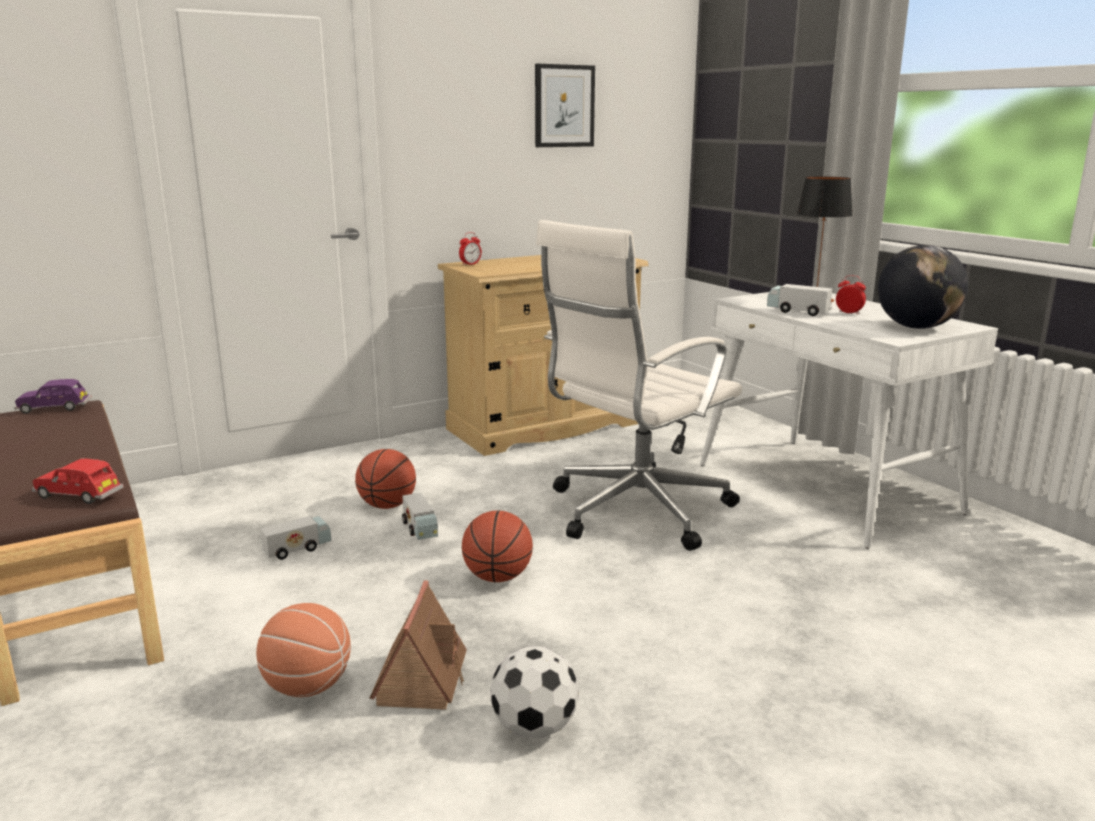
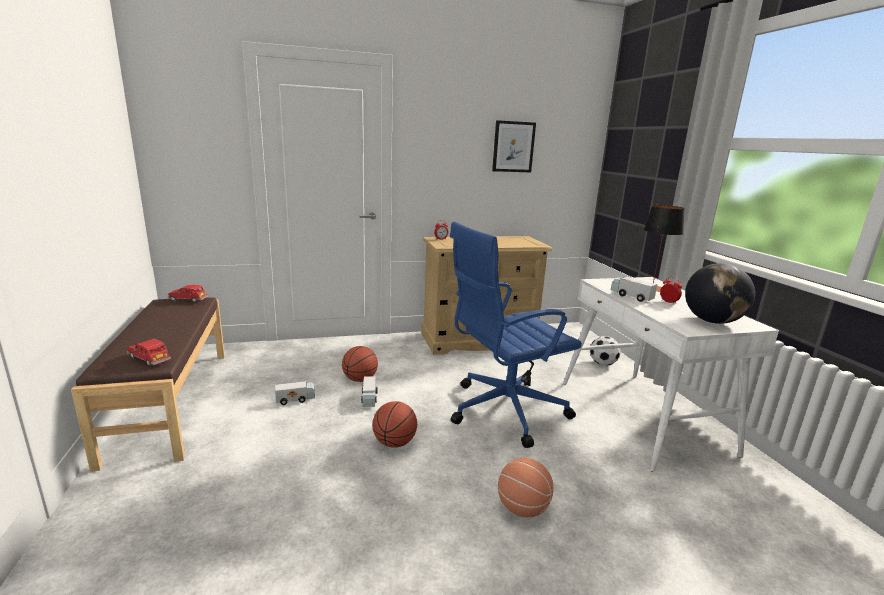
camera: 15 degrees right, 0 degrees up
purple toy car [14,379,92,414] -> red toy car [168,284,208,303]
basketball [256,603,351,697] -> basketball moved to [498,458,554,518]
toy house [369,580,467,710] -> none
football [491,646,579,738] -> football moved to [590,336,621,366]
white office chair [536,220,742,551] -> blue office chair [450,222,582,448]

